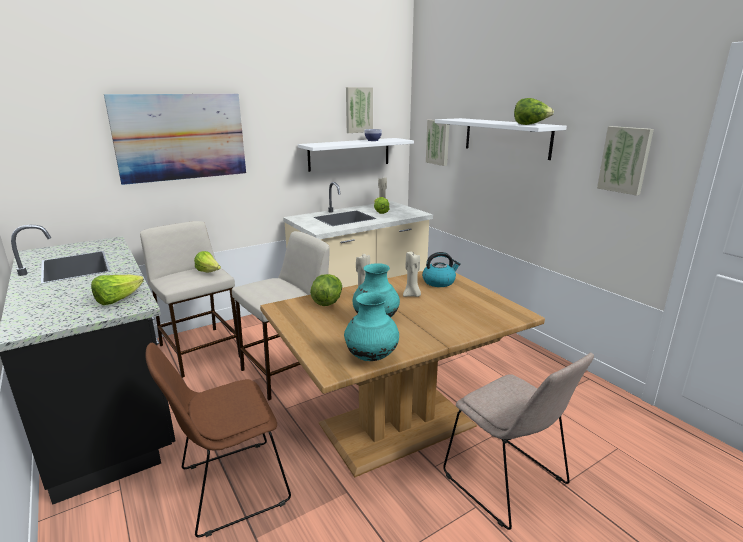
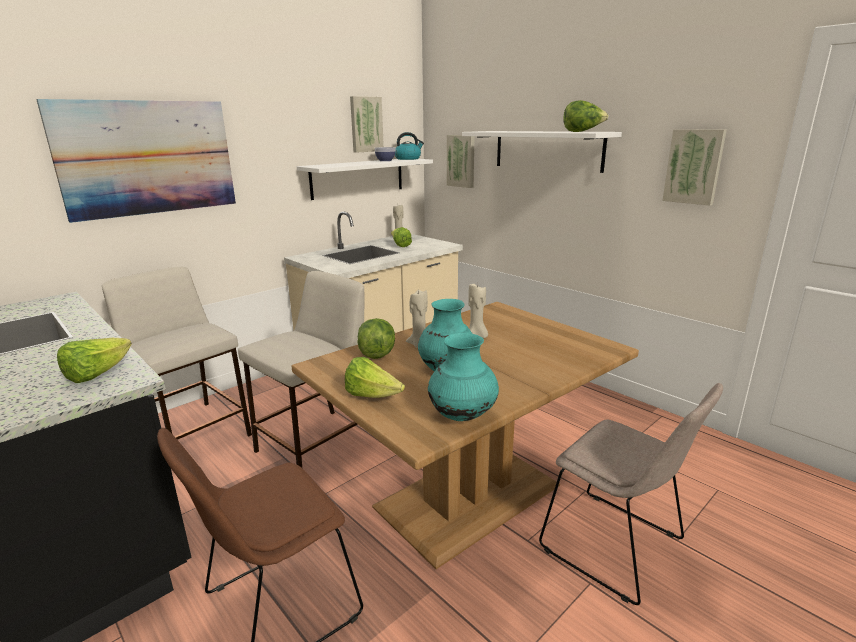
camera: 10 degrees left, 0 degrees up
lettuce [194,251,221,272] -> lettuce moved to [345,357,405,398]
kettle [422,252,461,287] -> kettle moved to [395,132,424,160]

